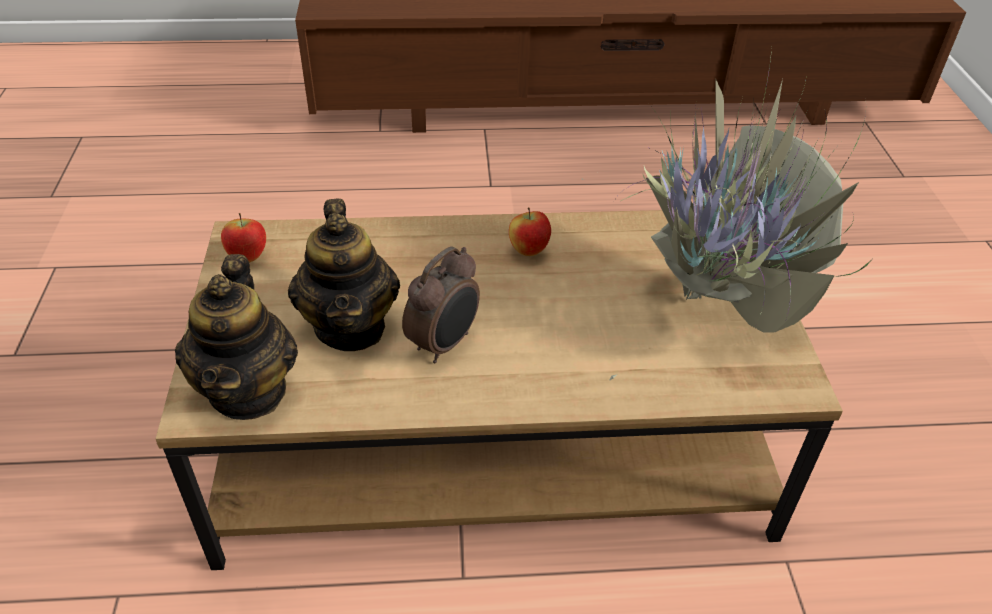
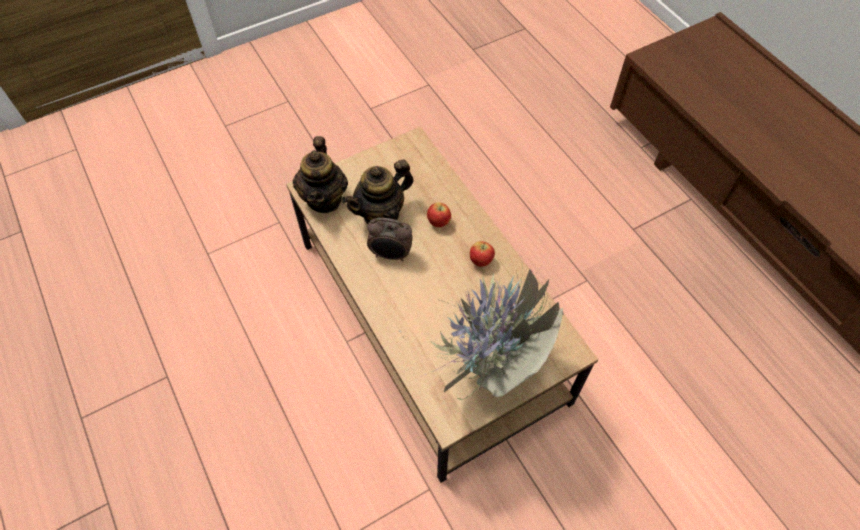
camera: 65 degrees right, 15 degrees up
teapot [175,254,298,420] -> teapot turned 60 degrees counterclockwise [293,136,348,213]
apple [221,213,266,262] -> apple moved to [427,203,451,227]

